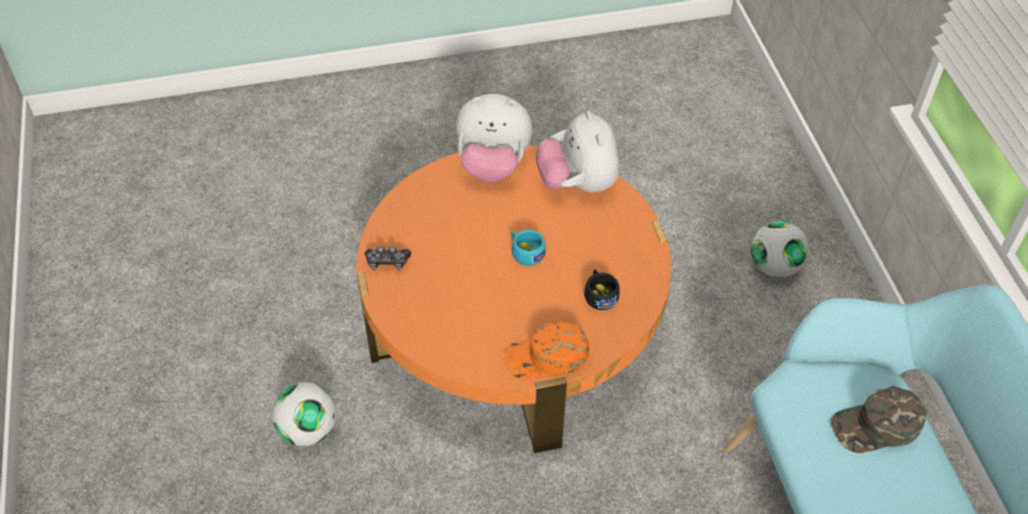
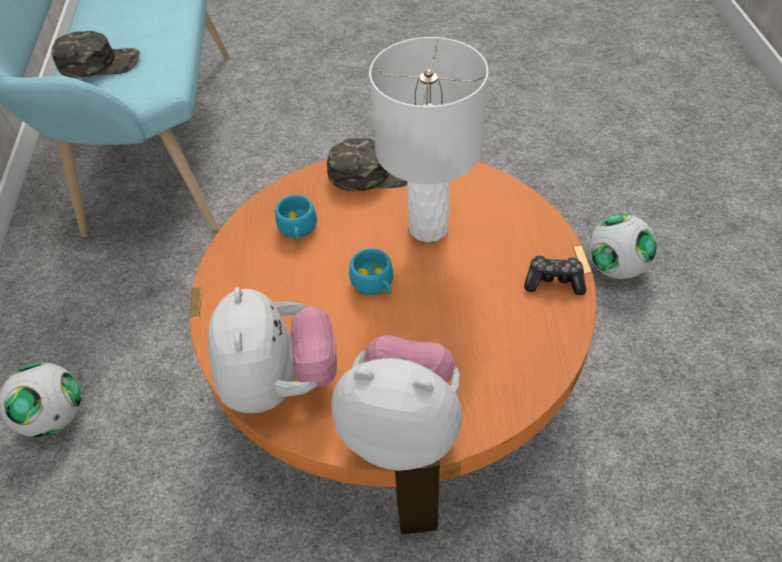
camera: 170 degrees left, 0 degrees up
orange cap [504,321,589,380] -> green cap [327,138,407,191]
black cup [584,270,620,310] -> turquoise cup [275,195,317,241]
none -> white table lamp [369,37,489,242]

